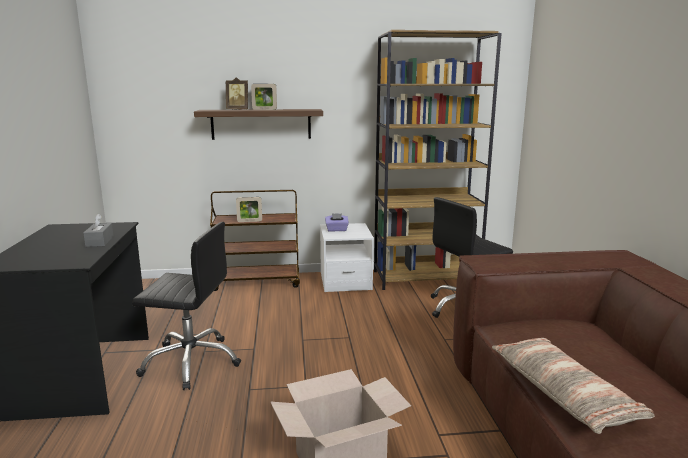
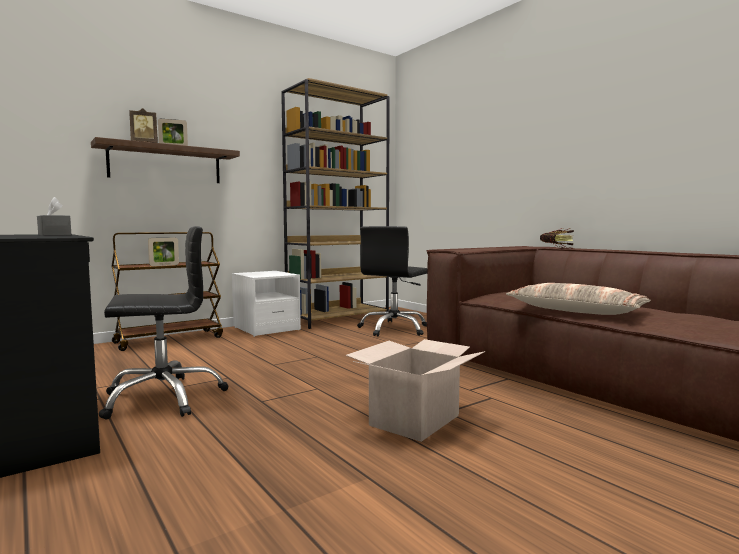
camera: 30 degrees left, 10 degrees down
purple tissue box [325,213,349,232] -> none
none -> book [540,228,574,248]

